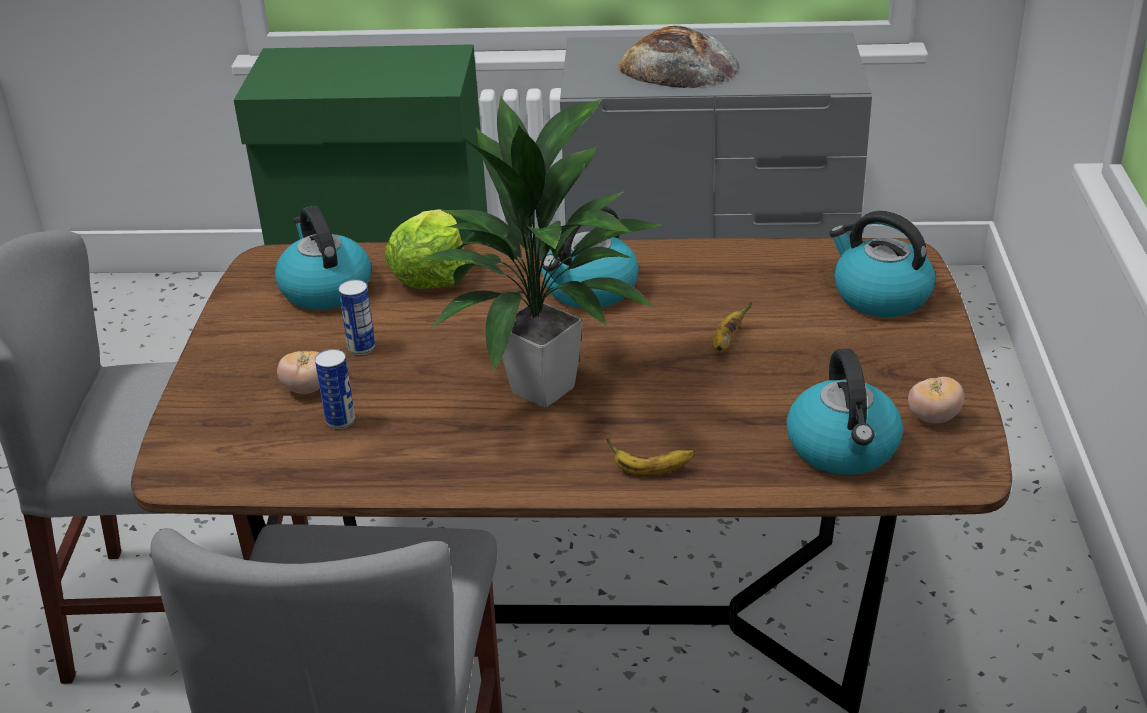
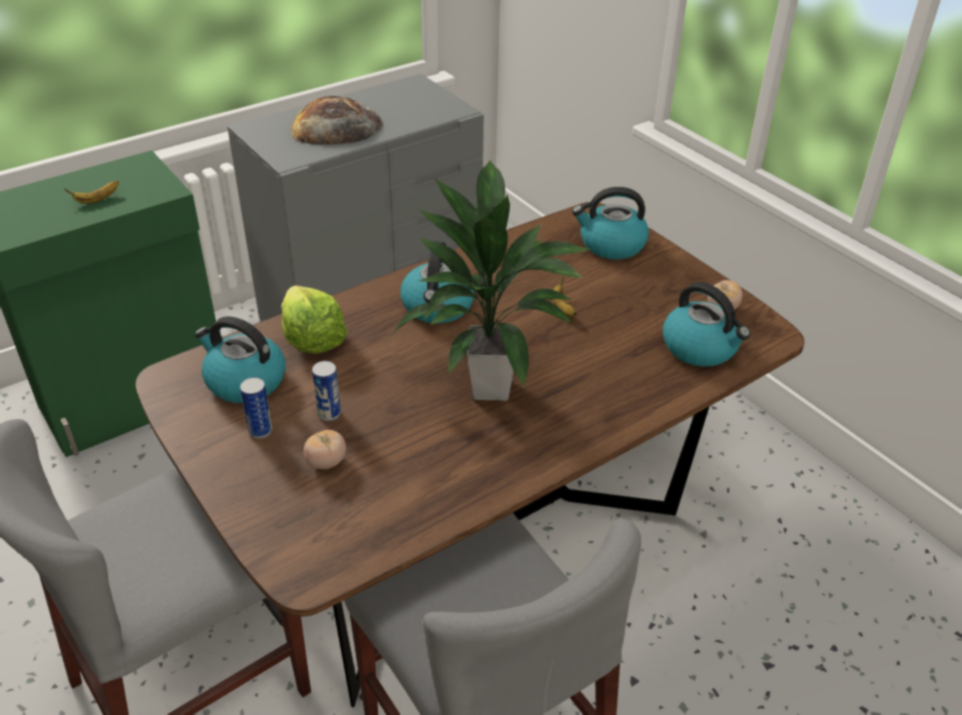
camera: 40 degrees left, 5 degrees up
can [315,349,355,429] -> can moved to [240,377,272,439]
banana [606,439,695,476] -> banana moved to [64,180,119,204]

